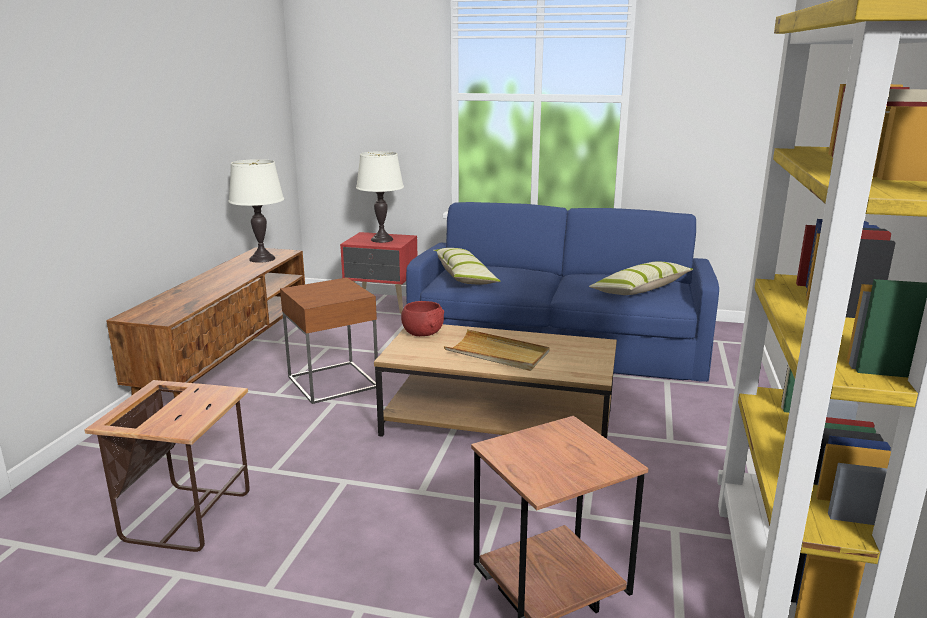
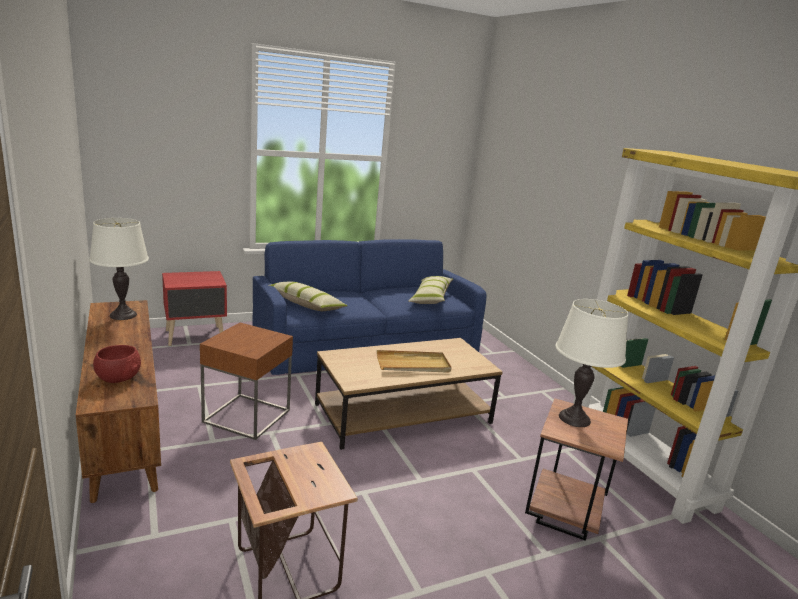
camera: 40 degrees left, 0 degrees up
white table lamp [356,151,404,243] -> white table lamp moved to [555,299,629,427]
red bowl [401,301,444,336] -> red bowl moved to [93,345,141,383]

